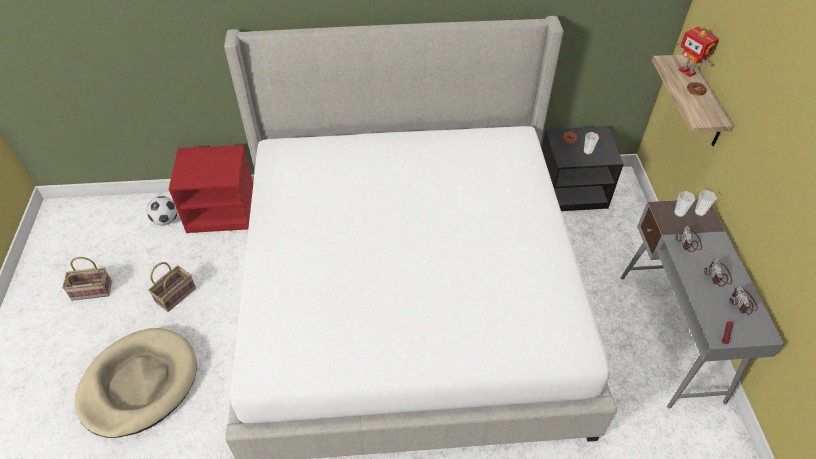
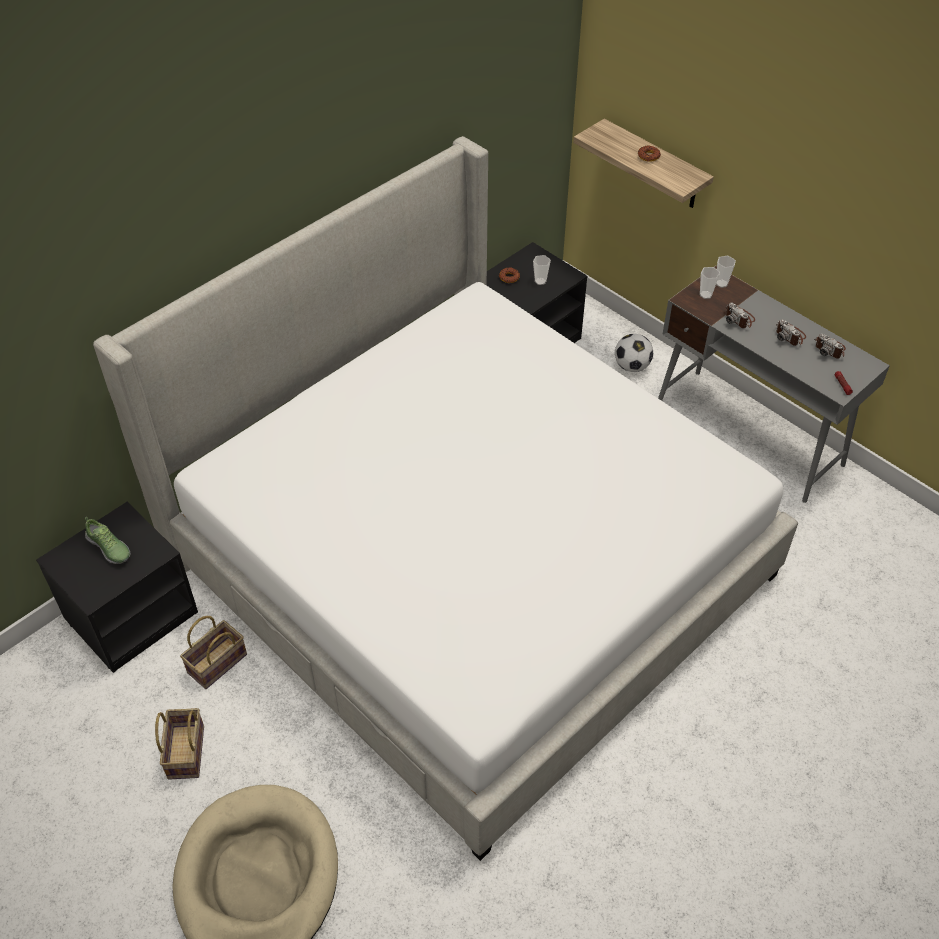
camera: 40 degrees left, 0 degrees up
basket [62,257,112,301] -> basket moved to [180,616,247,689]
football [147,196,178,225] -> football moved to [615,334,653,372]
red nightstand [169,145,253,233] -> black nightstand [36,502,198,673]
toy robot [677,27,719,77] -> none
none -> shoe [85,517,131,564]

